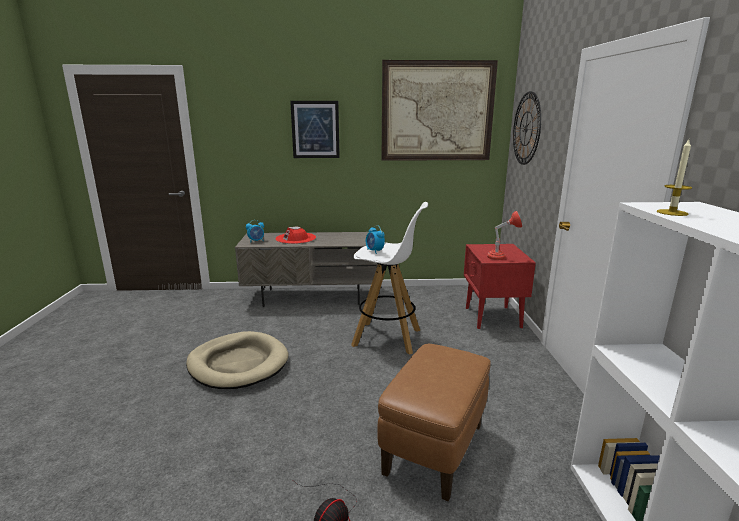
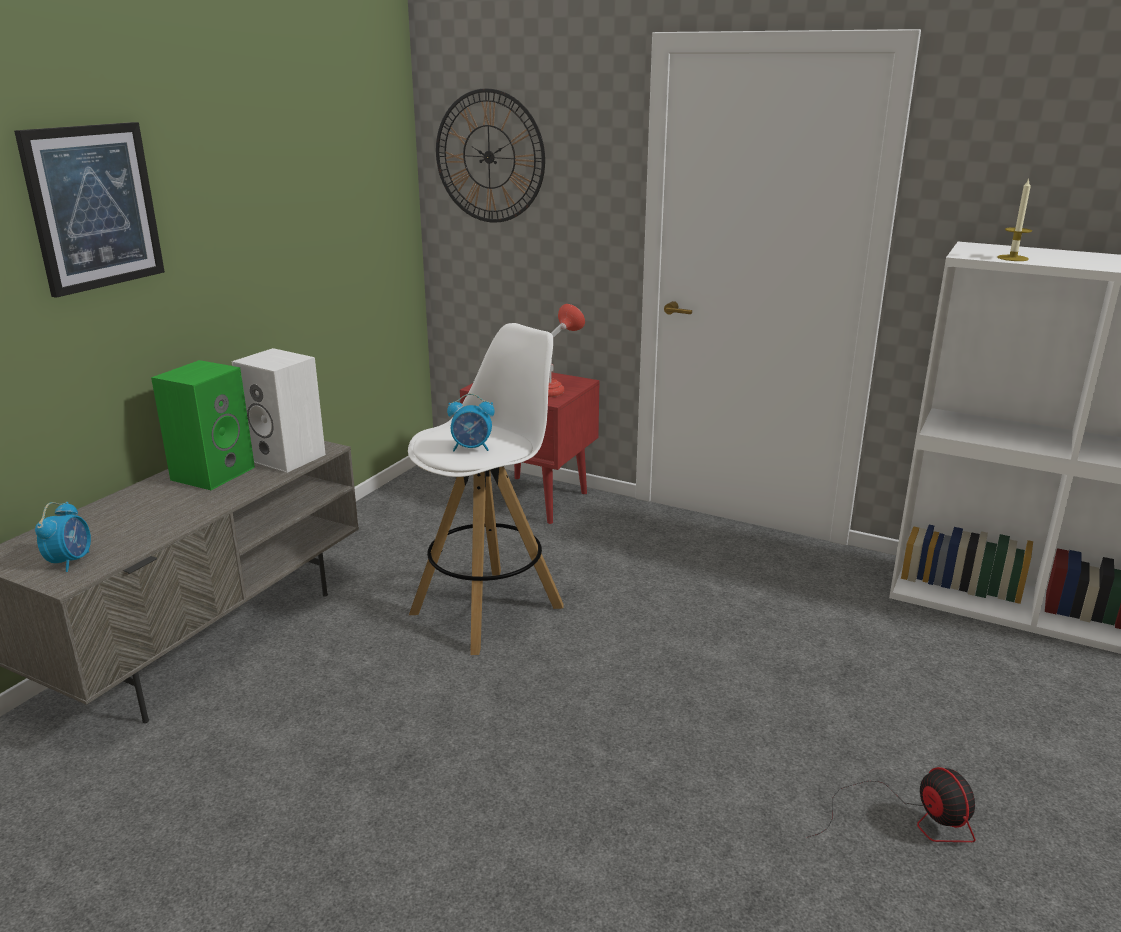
camera: 60 degrees left, 5 degrees up
beige dog bed [186,331,288,389] -> none
red hat [276,227,316,244] -> none
brown ottoman [377,344,491,501] -> none
picture [382,60,498,161] -> none
none -> green speaker [151,360,255,490]
none -> white speaker [232,348,326,473]

